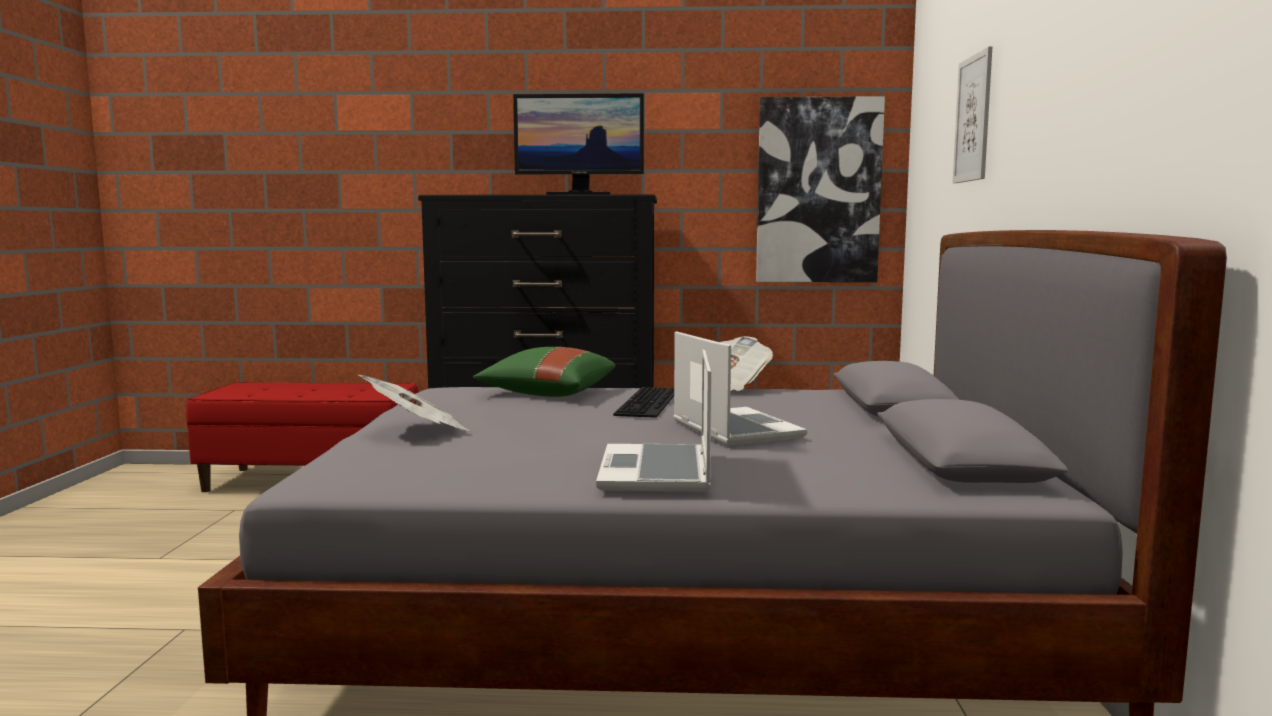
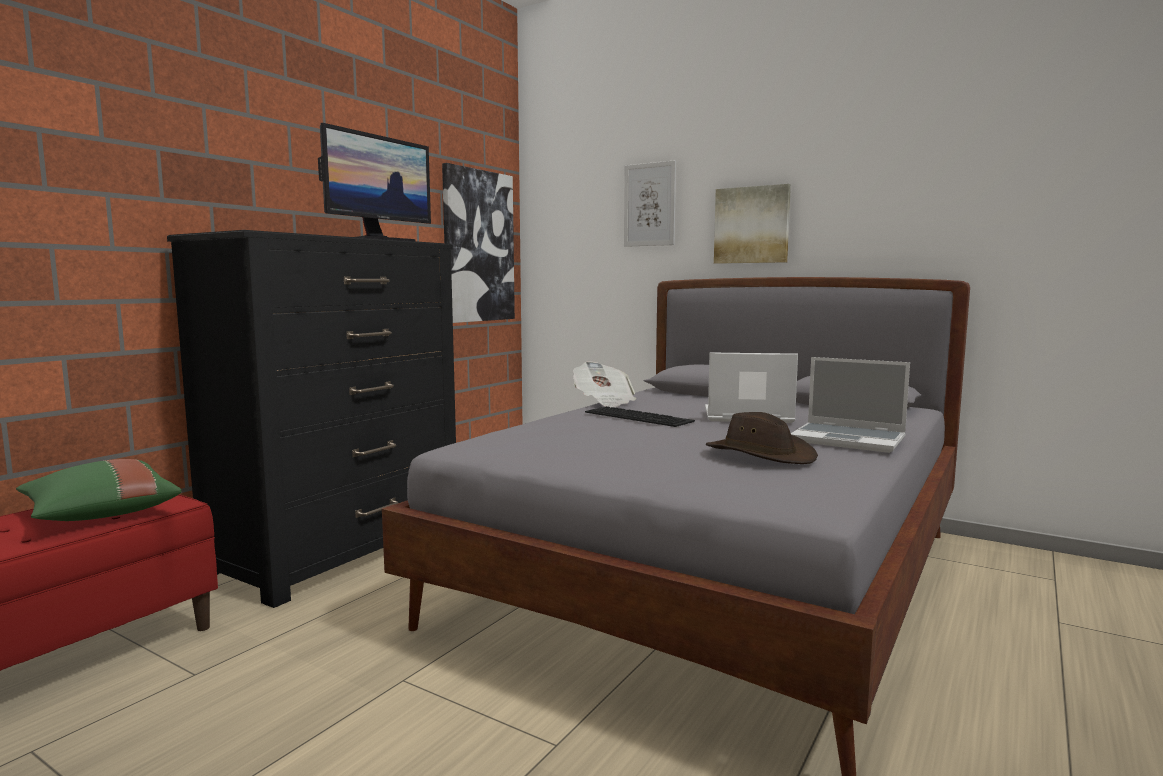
camera: 60 degrees left, 0 degrees up
newspaper [359,375,470,431] -> none
green pillow [473,347,616,397] -> green pillow moved to [16,459,182,521]
none -> brown hat [706,412,818,464]
none -> picture [714,184,791,264]

